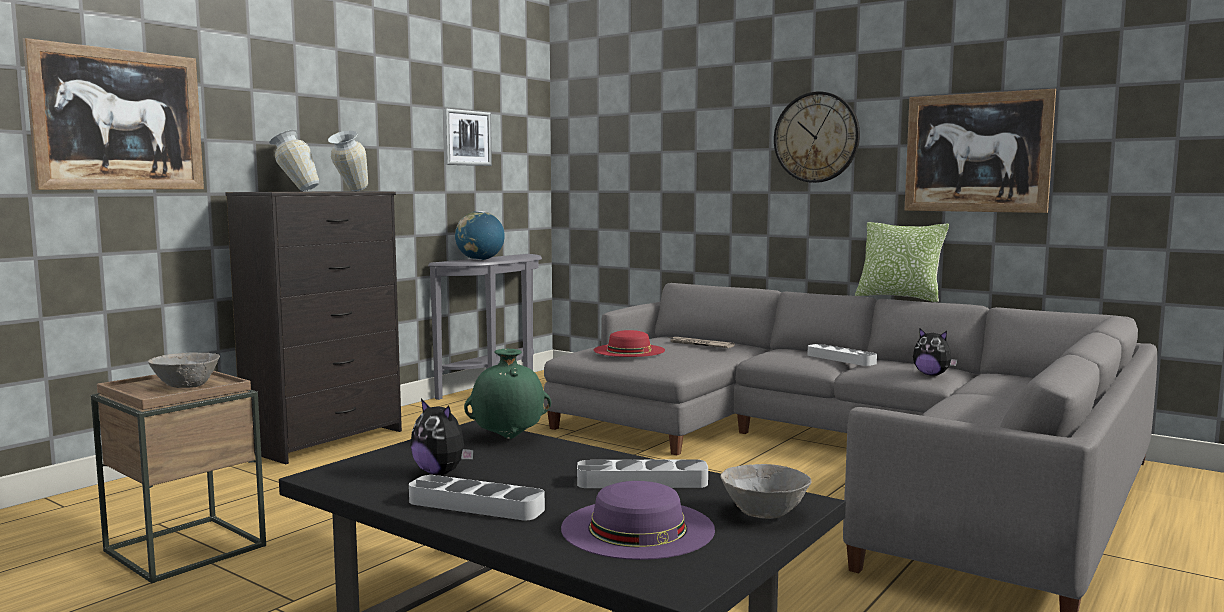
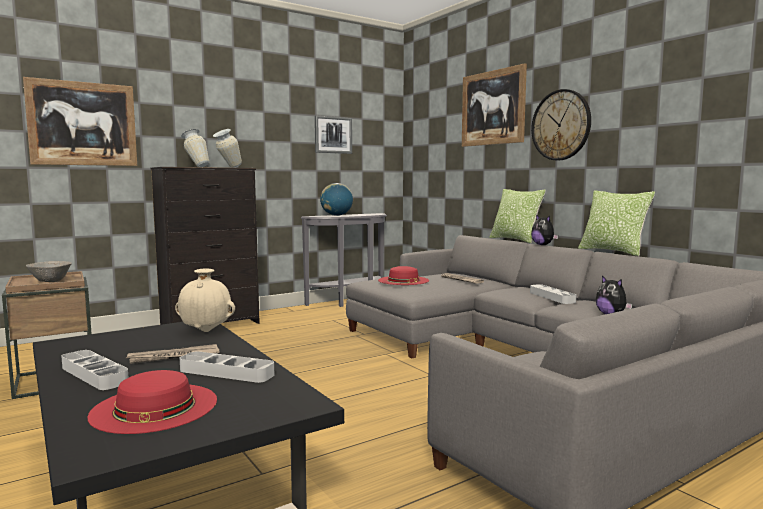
camera: 20 degrees right, 0 degrees up
plush toy [410,399,474,475] -> plush toy moved to [531,215,558,245]
green vase [464,349,551,439] -> beige vase [175,268,235,332]
purple hat [561,481,715,560] -> red hat [88,370,217,434]
grey bowl [720,464,812,519] -> none
picture [904,89,1056,213] -> picture moved to [462,63,527,147]
none -> newspaper [126,344,220,364]
none -> pillow [489,189,546,243]

